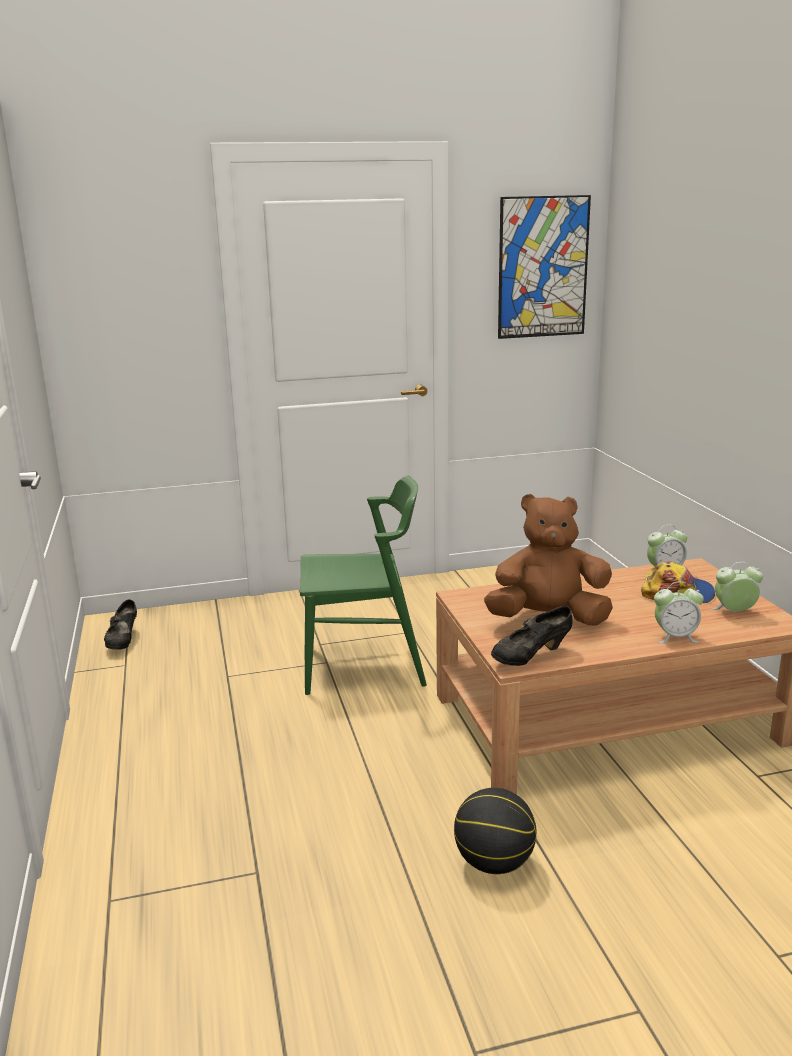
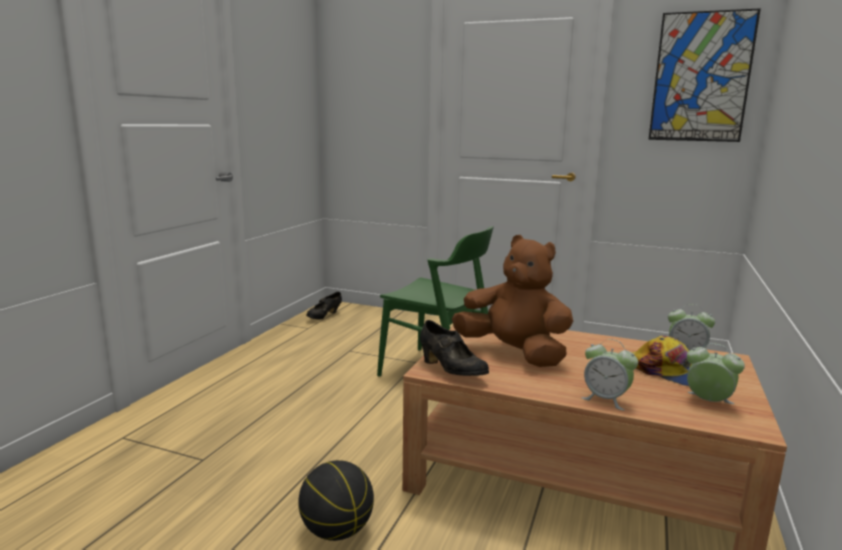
camera: 35 degrees right, 5 degrees down
black shoe [491,606,573,666] -> black shoe turned 135 degrees counterclockwise [420,320,489,376]

